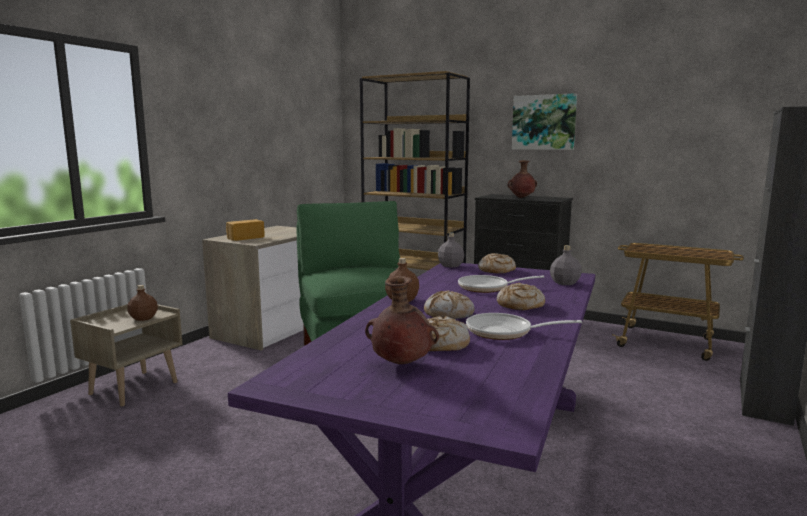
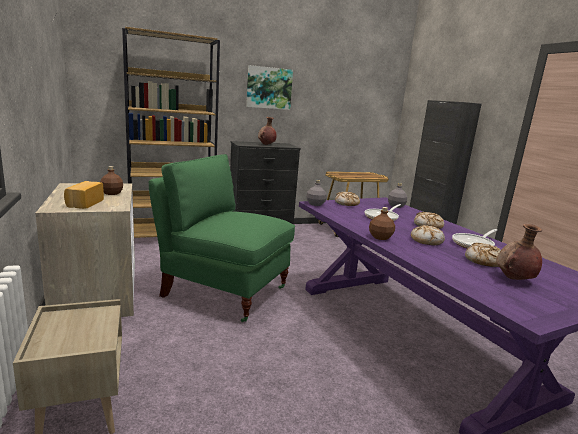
camera: 50 degrees left, 5 degrees up
brown bottle [127,285,158,321] -> brown bottle moved to [100,166,123,195]

